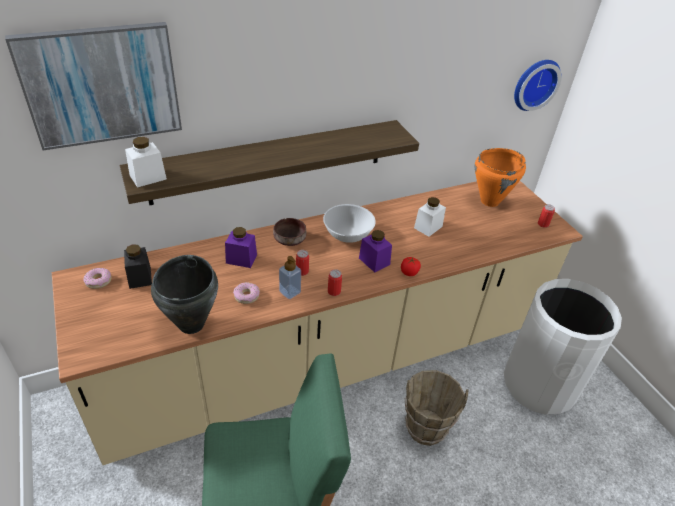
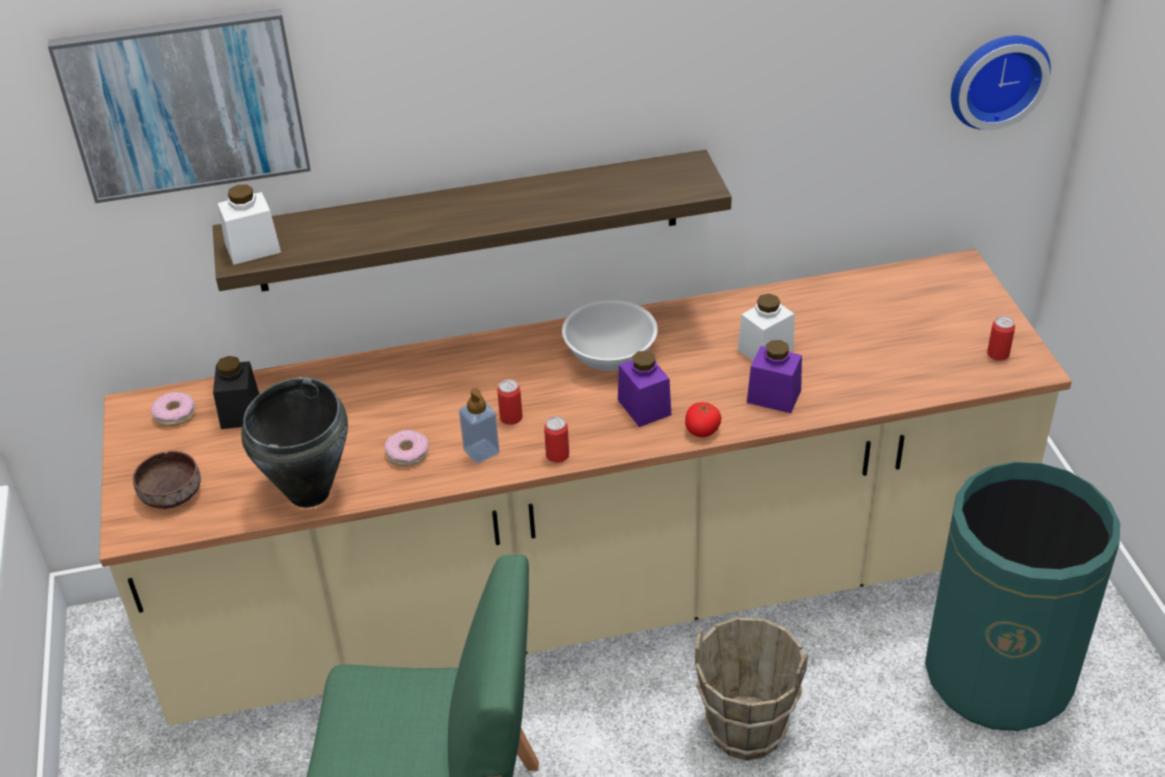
camera: 15 degrees right, 0 degrees up
purple jar [225,227,257,268] -> purple jar moved to [747,340,802,413]
brown bowl [273,218,306,246] -> brown bowl moved to [133,451,201,509]
orange cooking pot [475,148,526,207] -> none
white trash can [504,279,622,415] -> green trash can [925,462,1120,731]

